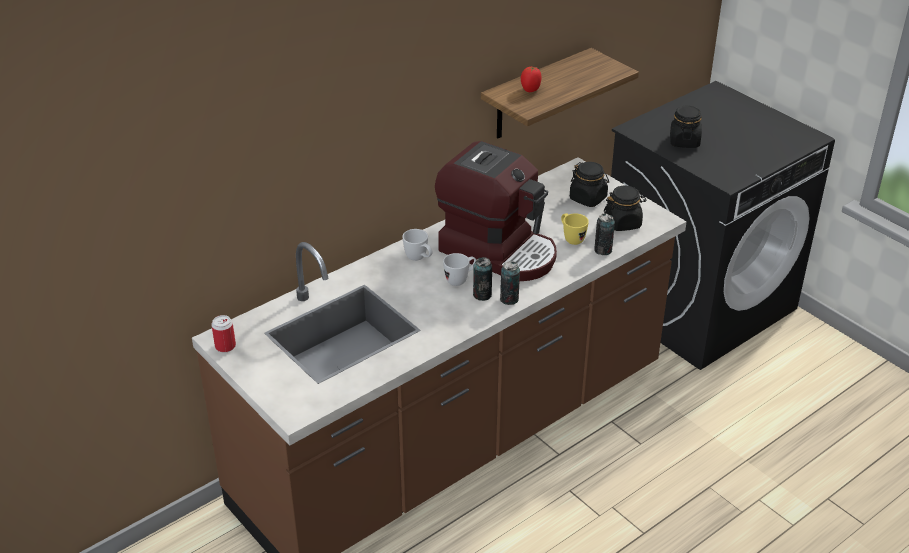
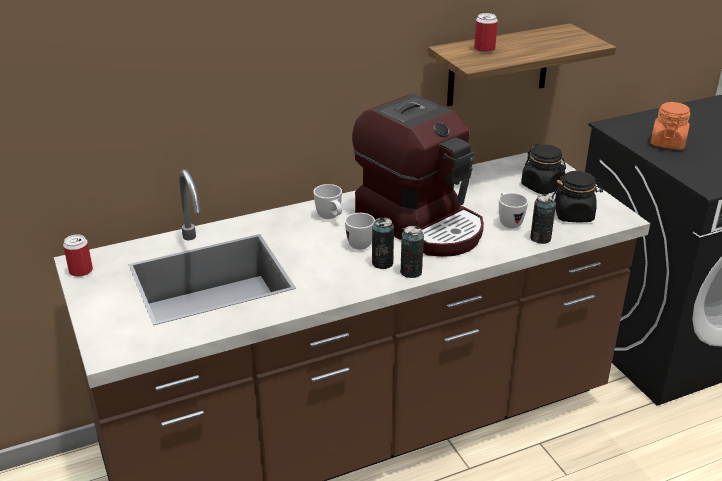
camera: 15 degrees right, 5 degrees down
tomato [521,66,542,92] -> can [474,13,498,53]
yellow mug [561,213,589,245] -> white mug [499,192,528,228]
black jar [670,106,702,148] -> orange jar [650,102,690,150]

